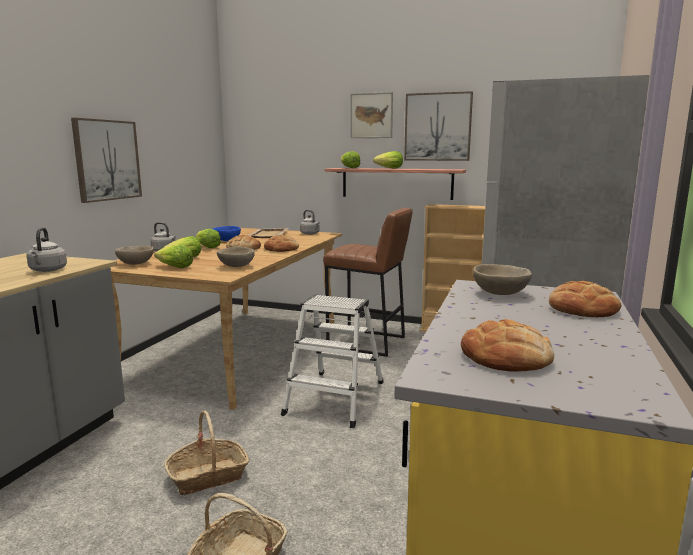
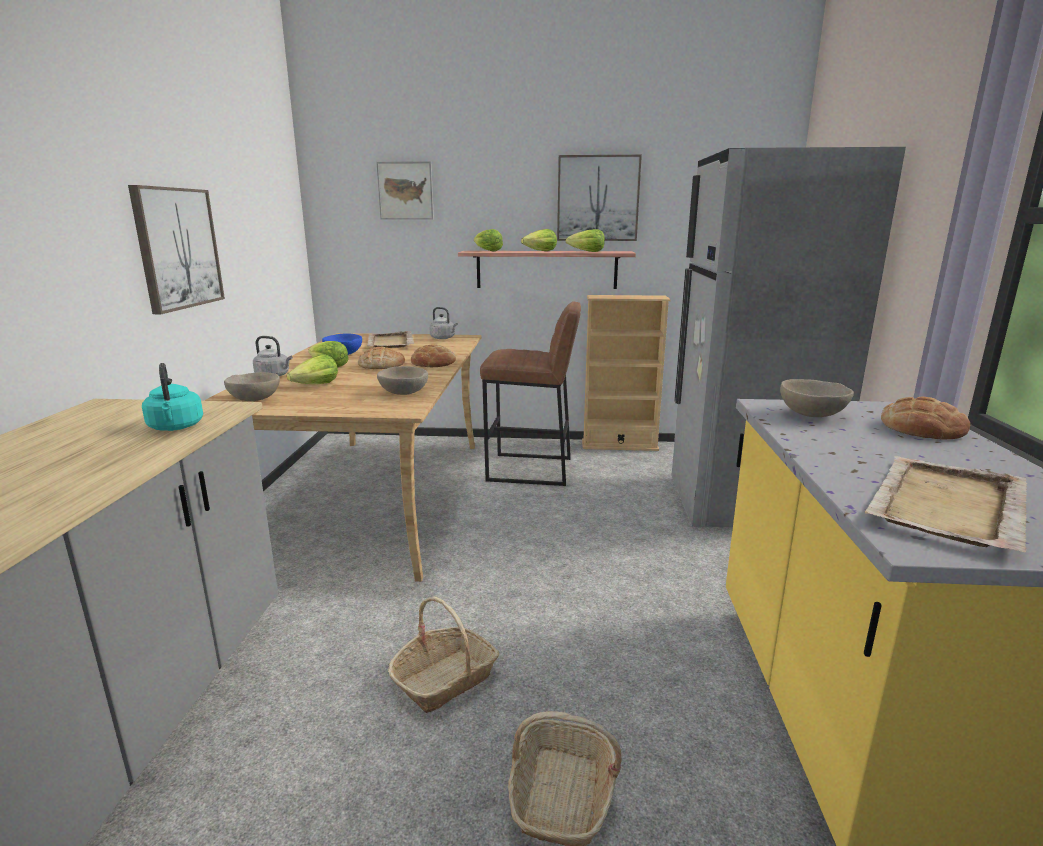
camera: 15 degrees left, 5 degrees up
grey kettle [26,227,67,272] -> turquoise kettle [142,363,203,431]
lettuce [154,245,193,268] -> lettuce moved to [566,229,605,252]
white step ladder [281,294,384,428] -> none
picture [351,92,393,138] -> picture moved to [376,161,434,220]
bread [461,319,555,372] -> beige tray [865,456,1027,552]

